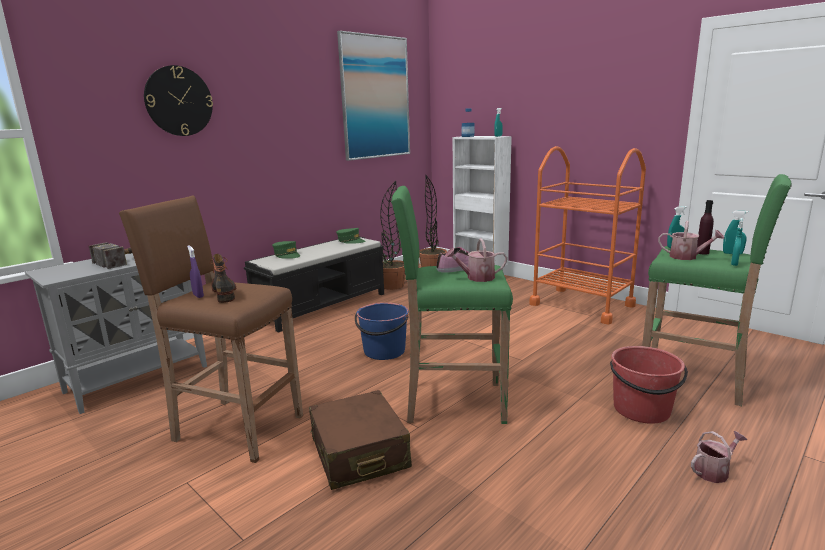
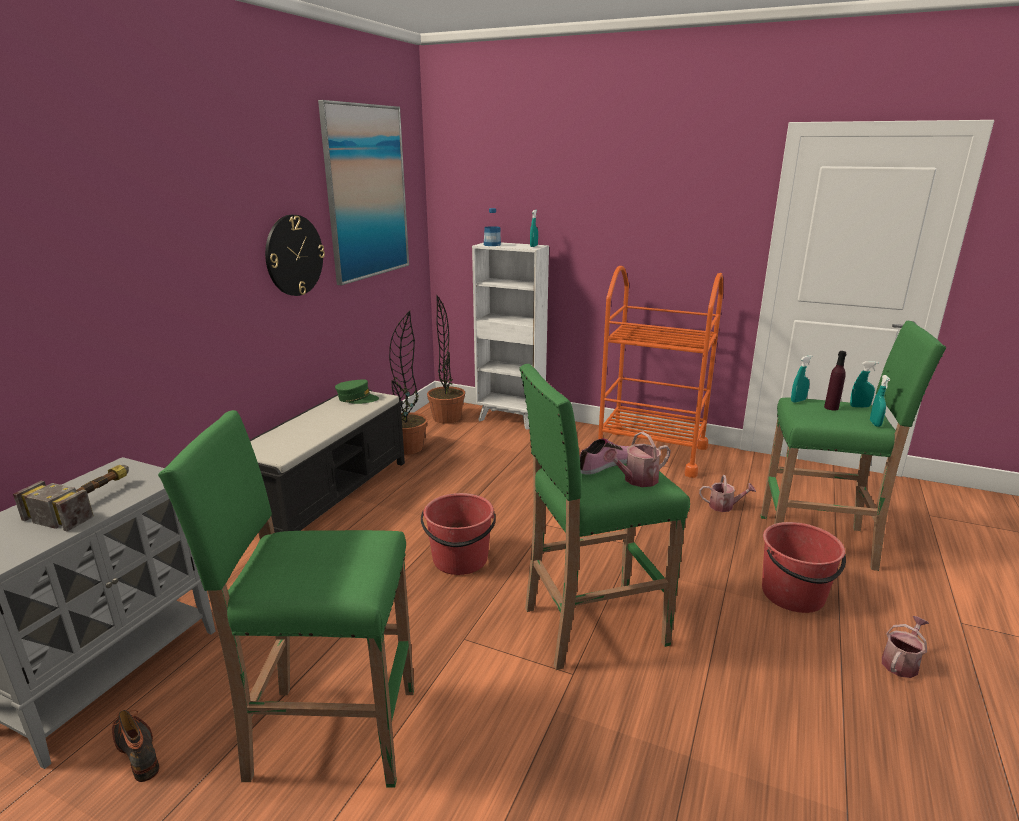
camera: 20 degrees left, 5 degrees up
brown stool [119,196,303,463] -> green stool [158,410,414,788]
wall clock [144,65,213,136] -> wall clock moved to [265,215,325,296]
purple spray bottle [187,245,204,298] -> none
boot [210,254,236,303] -> boot moved to [112,710,159,782]
green cap [272,241,300,259] -> none
brown suitcase [309,390,412,490] -> none
blue bucket [355,302,409,360] -> red bucket [421,493,496,575]
watering can [658,221,725,260] -> watering can moved to [699,475,756,512]

